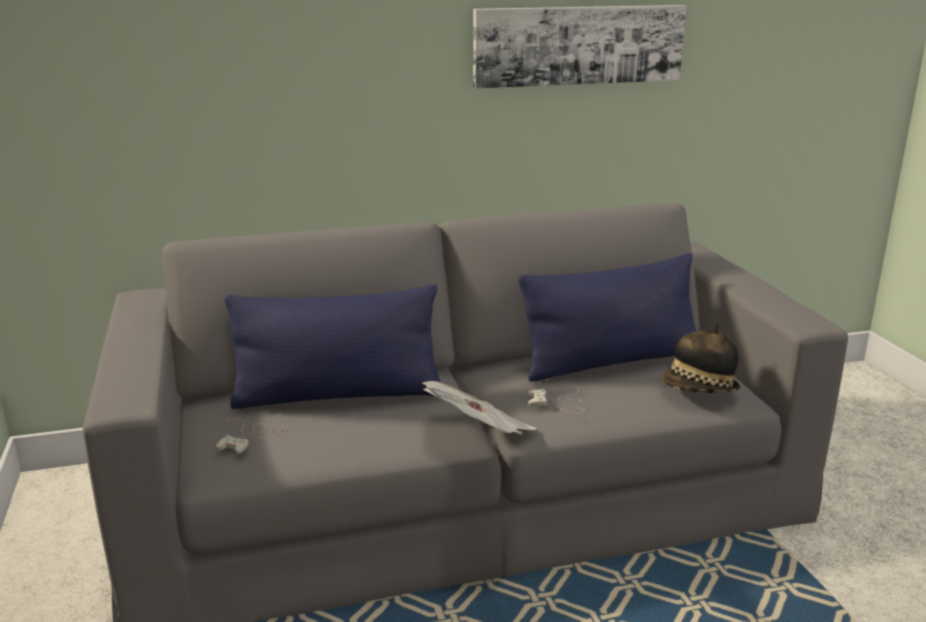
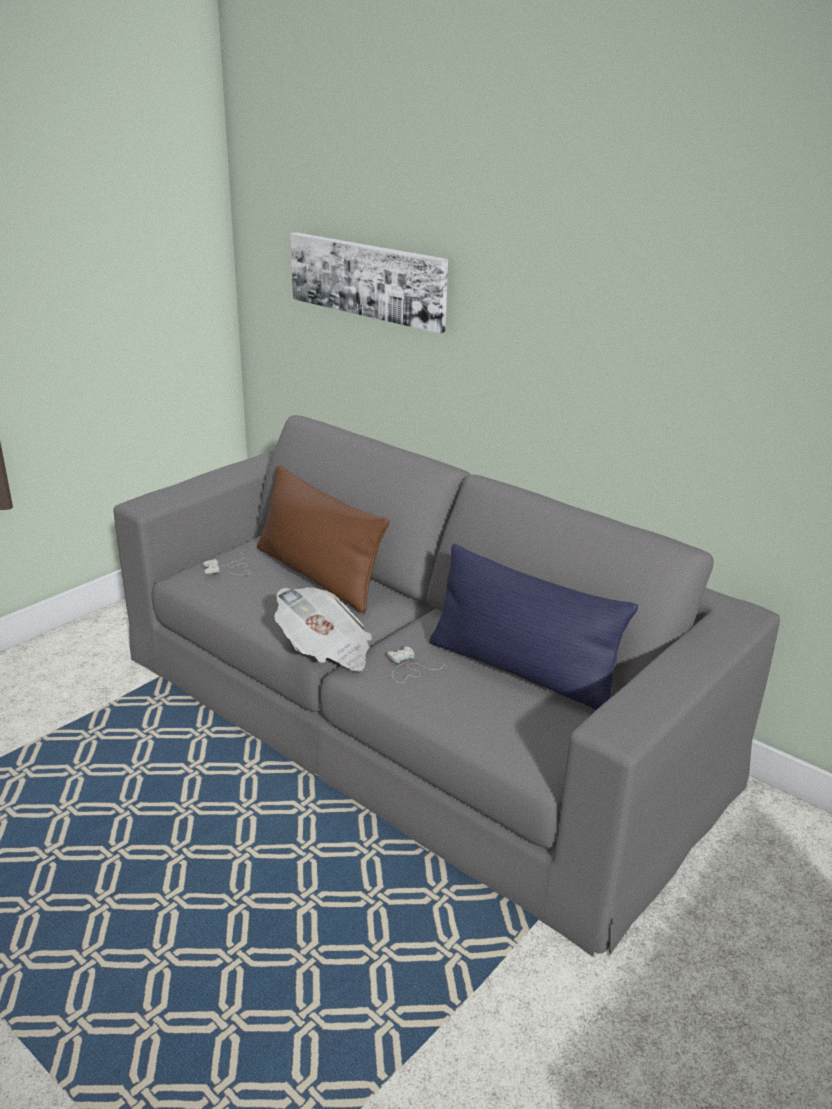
camera: 55 degrees right, 5 degrees up
blue pillow [224,284,441,409] -> brown pillow [257,465,390,613]
picture [473,5,686,89] -> picture moved to [290,232,448,334]
hat [661,324,740,393] -> none

